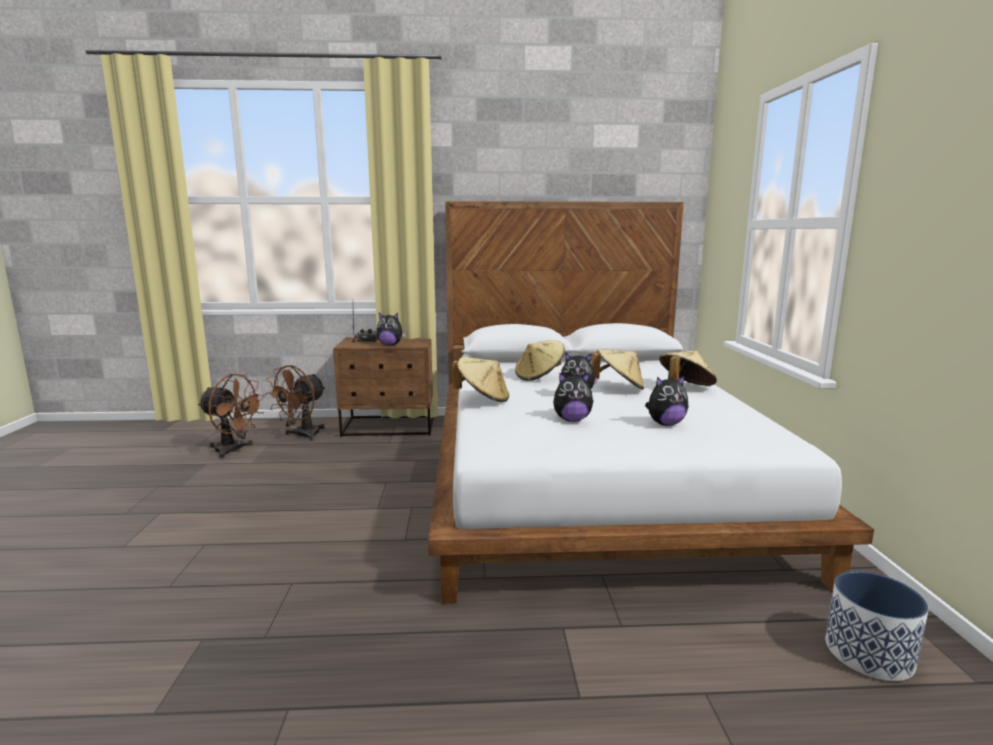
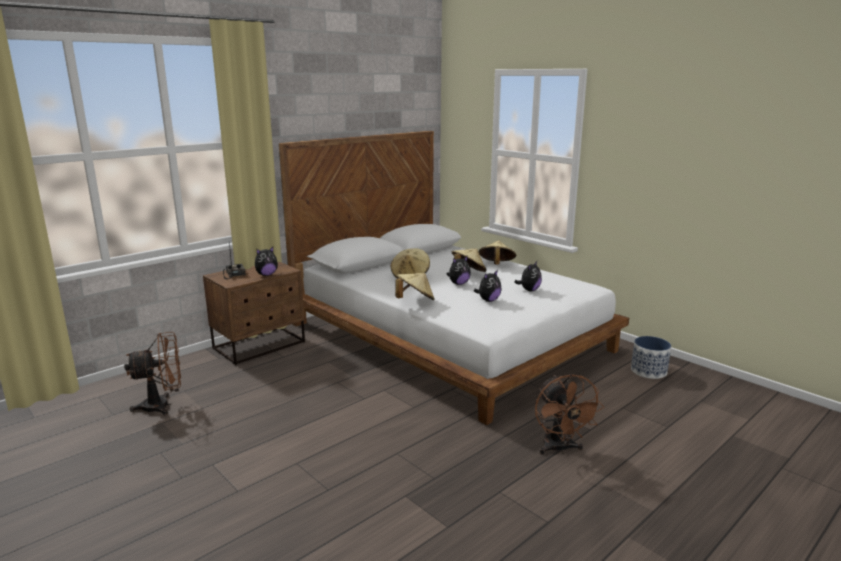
camera: 40 degrees left, 5 degrees up
brown fan [265,365,326,441] -> brown fan moved to [535,374,604,455]

